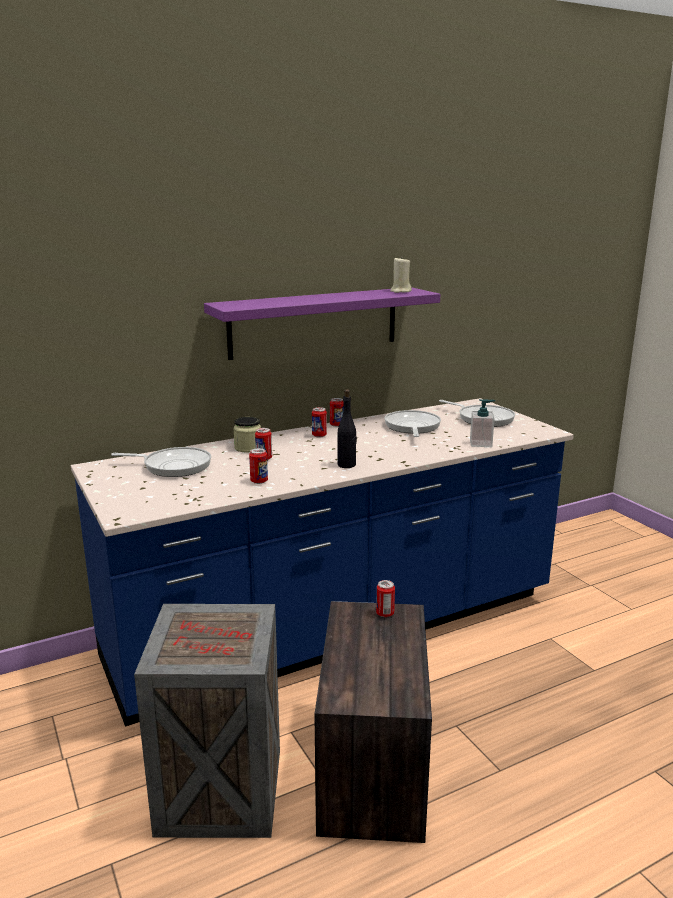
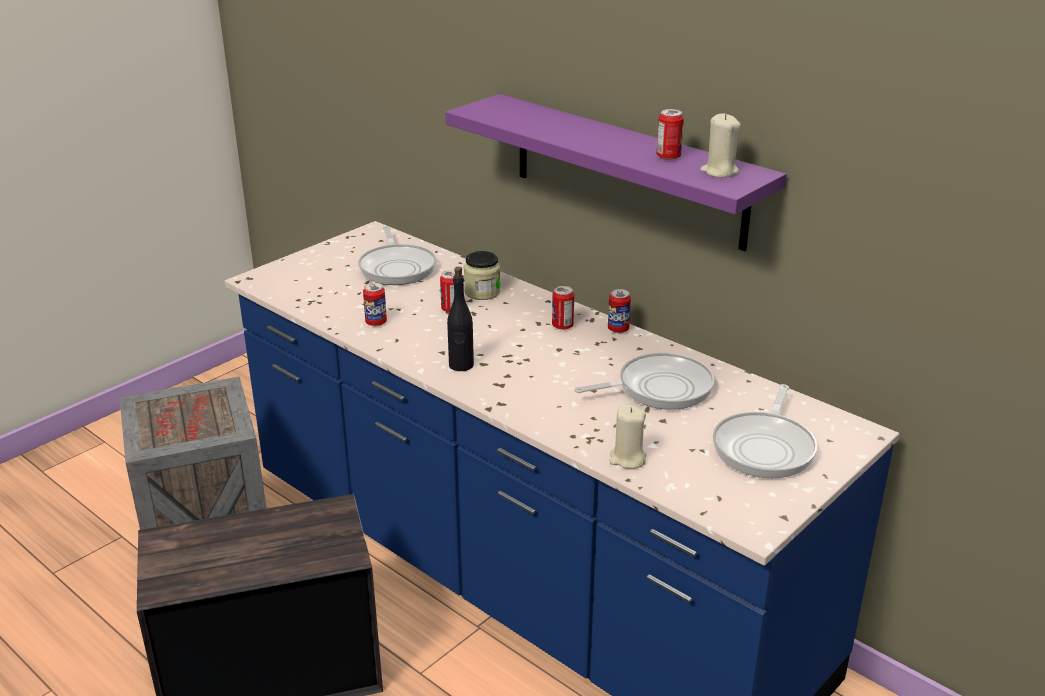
camera: 70 degrees right, 10 degrees up
can [376,580,395,617] -> can moved to [657,109,684,160]
soap dispenser [470,399,495,447] -> beige candle [609,404,646,469]

